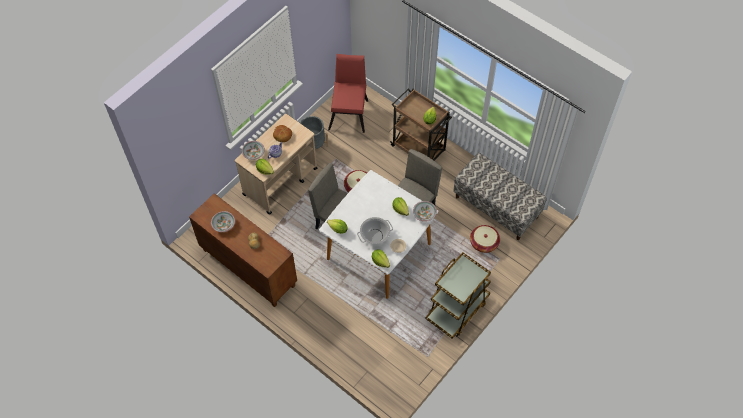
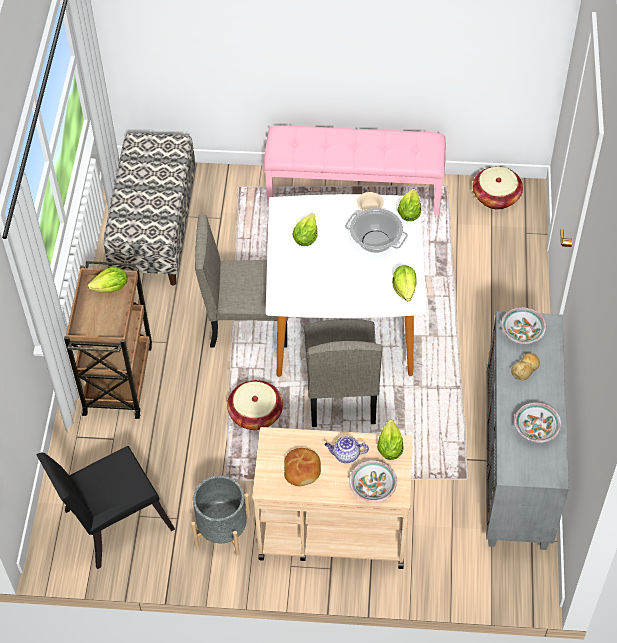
camera: 125 degrees left, 5 degrees down
brown cabinet [189,193,297,307] -> grey cabinet [486,311,569,550]
red chair [328,54,368,133] -> black chair [36,446,175,569]
bowl [413,201,437,222] -> bowl moved to [501,307,546,344]
brown cart [425,252,491,339] -> pink bench [264,125,446,215]
basket [470,225,500,253] -> basket moved to [473,166,523,209]

